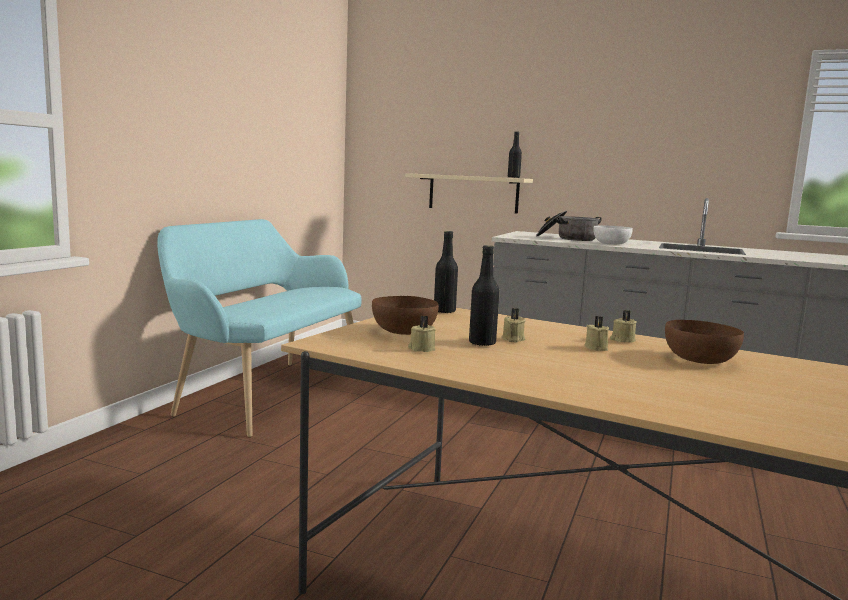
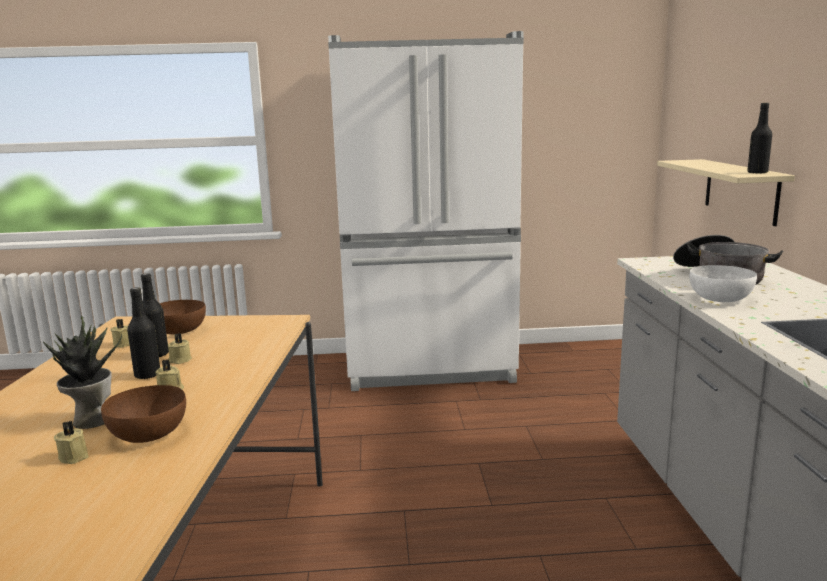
camera: 65 degrees right, 5 degrees up
turquoise bench [157,219,361,437] -> white fridge [328,31,524,391]
black bottle [434,231,458,313] -> black bottle moved to [127,287,160,379]
beige candle [610,310,637,343] -> beige candle moved to [54,421,89,464]
none -> potted plant [43,316,122,429]

